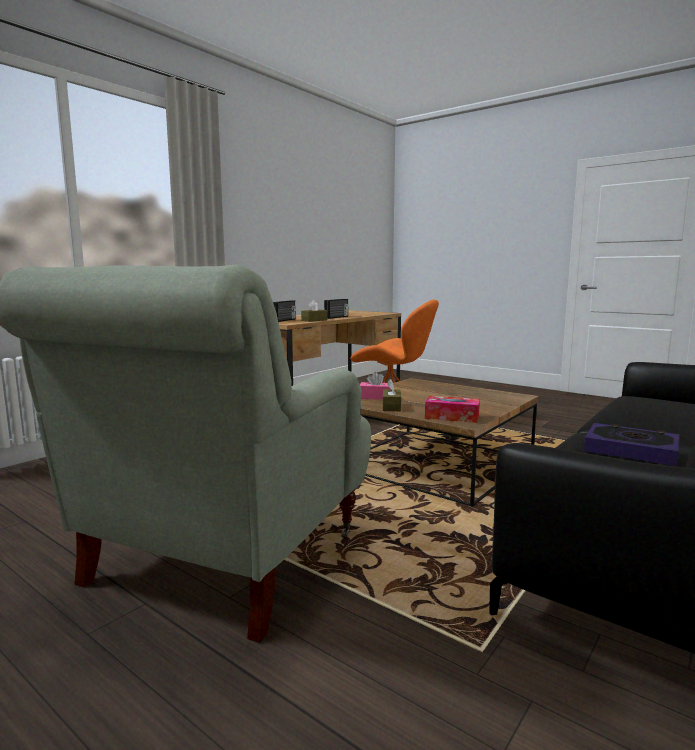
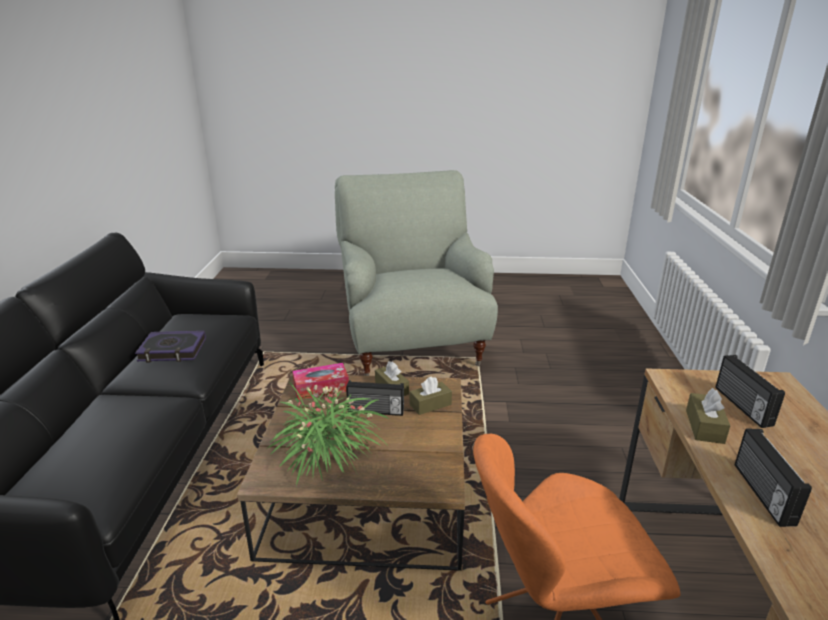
camera: 145 degrees right, 15 degrees up
pink tissue box [360,372,391,400] -> brown tissue box [410,377,452,415]
none -> potted plant [268,381,389,486]
none -> radio [346,380,404,416]

